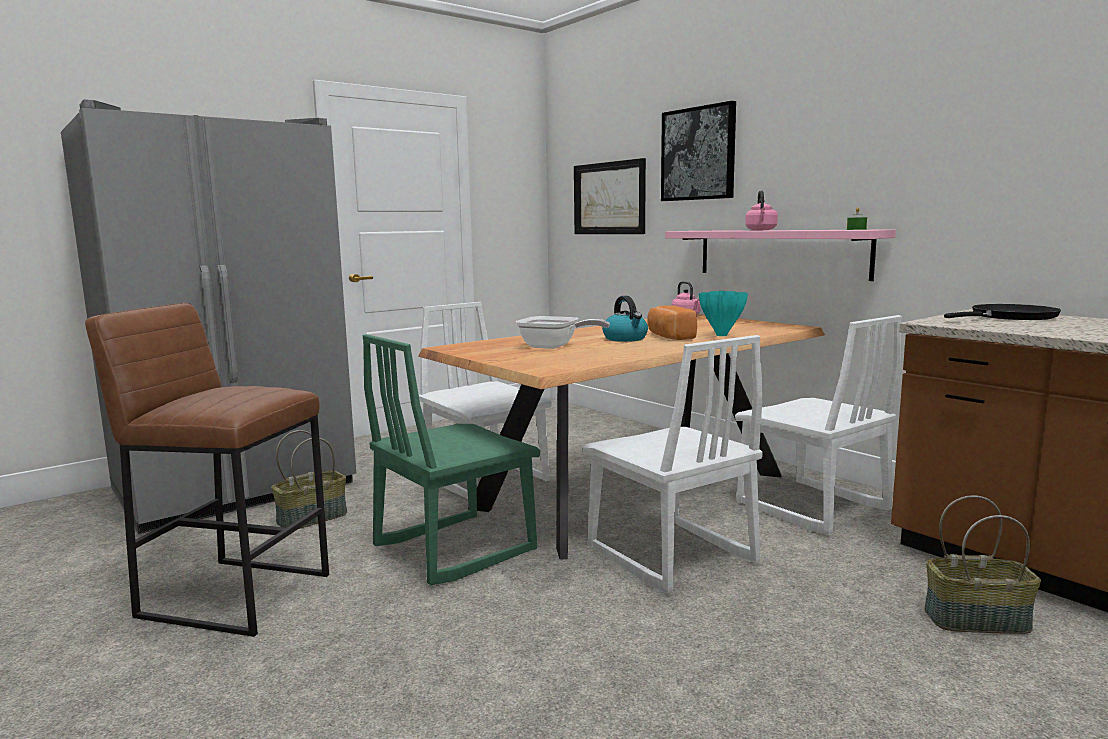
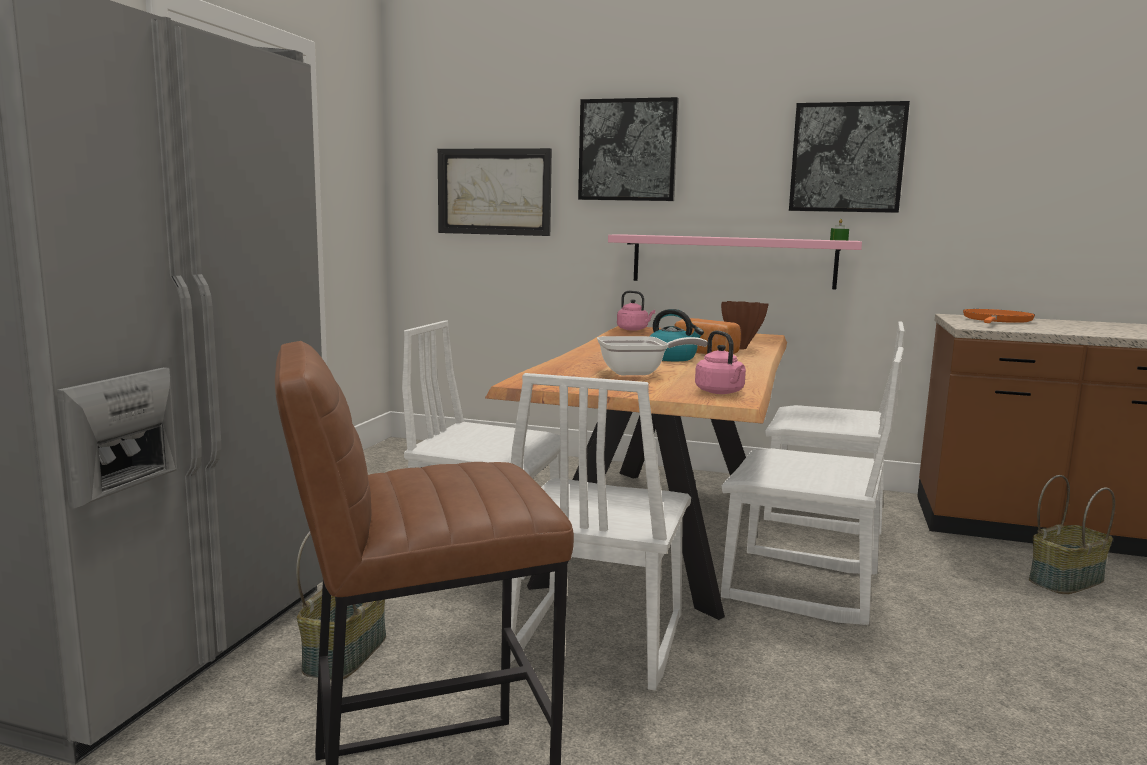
camera: 35 degrees left, 0 degrees up
green chair [363,334,540,585] -> white chair [510,373,691,691]
turquoise vase [699,291,748,336] -> brown vase [721,301,769,349]
pink kettle [745,190,778,230] -> pink kettle moved to [695,331,746,394]
black frying pan [944,304,1061,320] -> orange frying pan [963,309,1035,323]
none -> picture [789,101,910,213]

